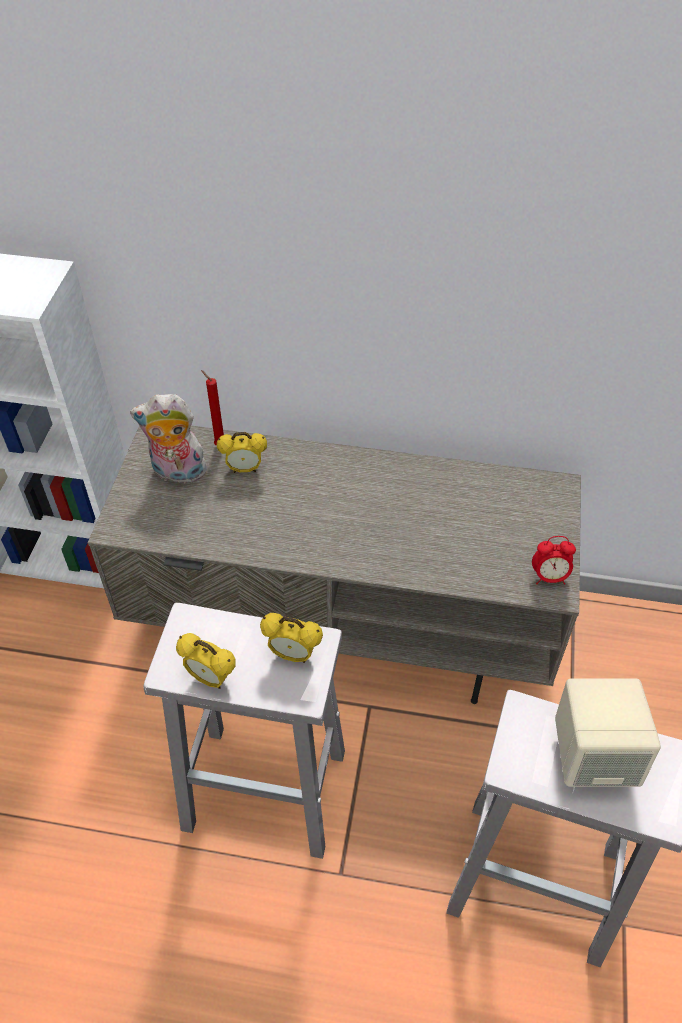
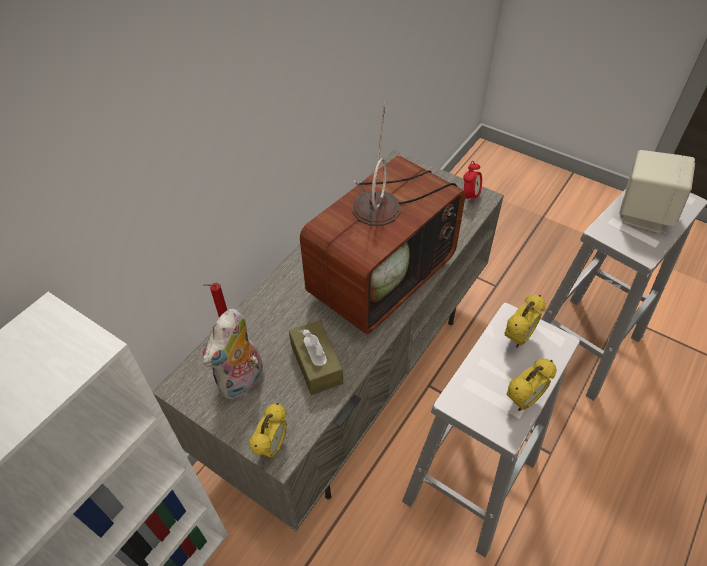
camera: 65 degrees left, 0 degrees up
alarm clock [217,432,267,473] -> alarm clock moved to [249,403,287,458]
none -> brown tissue box [289,320,343,395]
none -> television [300,101,466,334]

